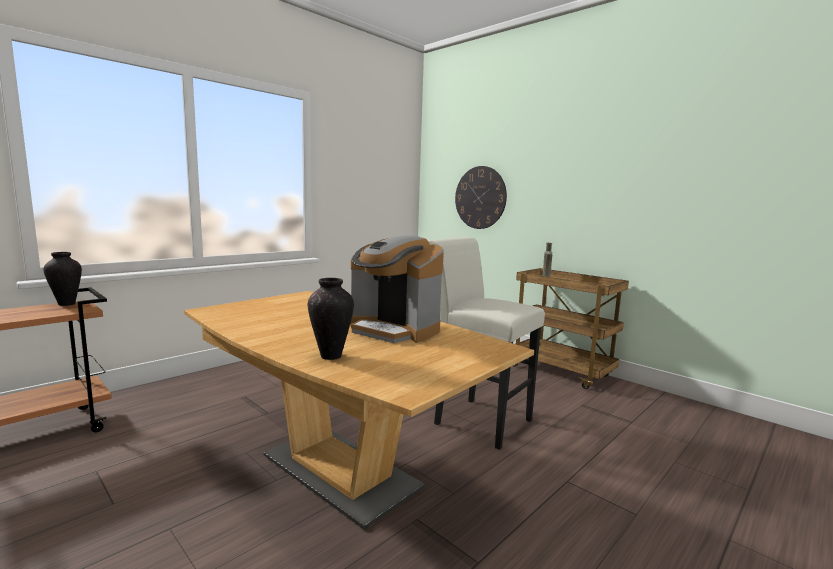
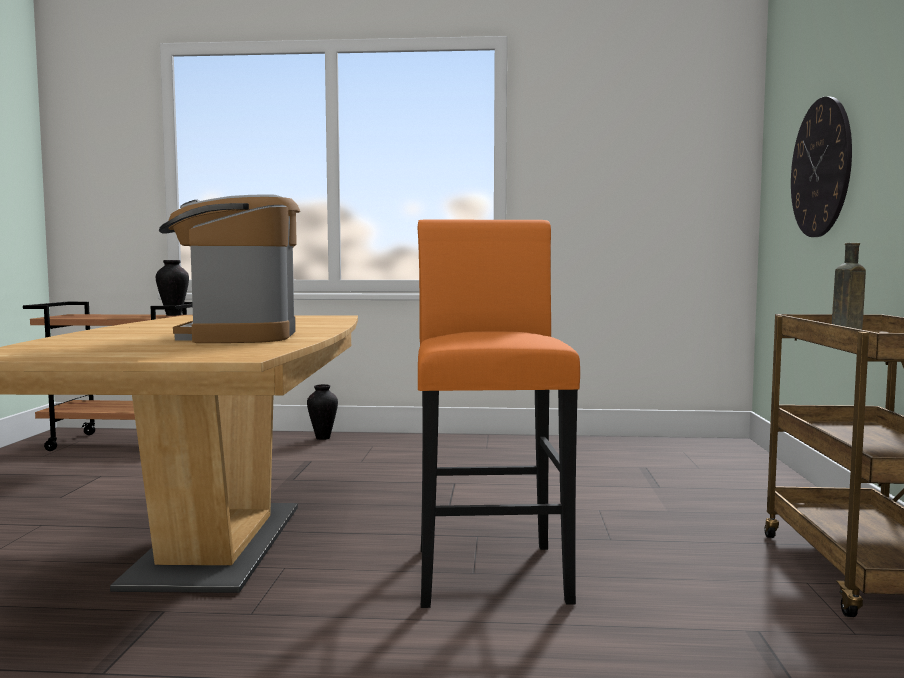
camera: 50 degrees right, 5 degrees down
vase [308,278,354,360] -> vase moved to [307,384,338,440]
white stool [428,237,545,450] -> orange stool [418,219,580,608]

